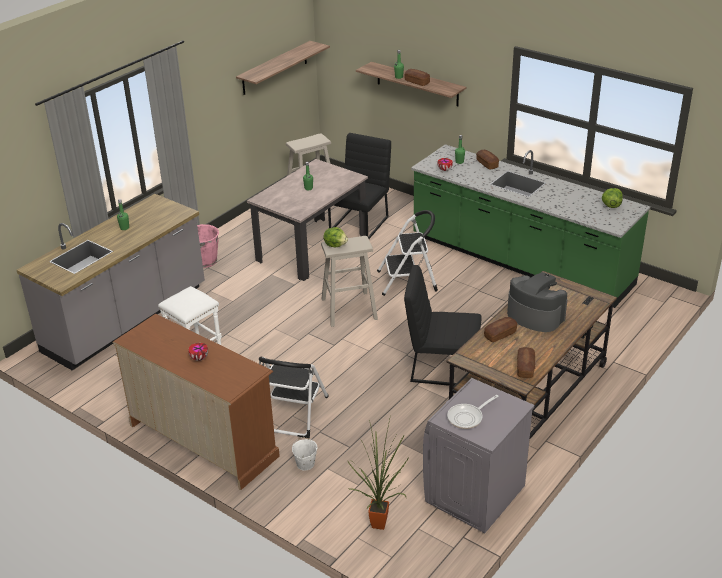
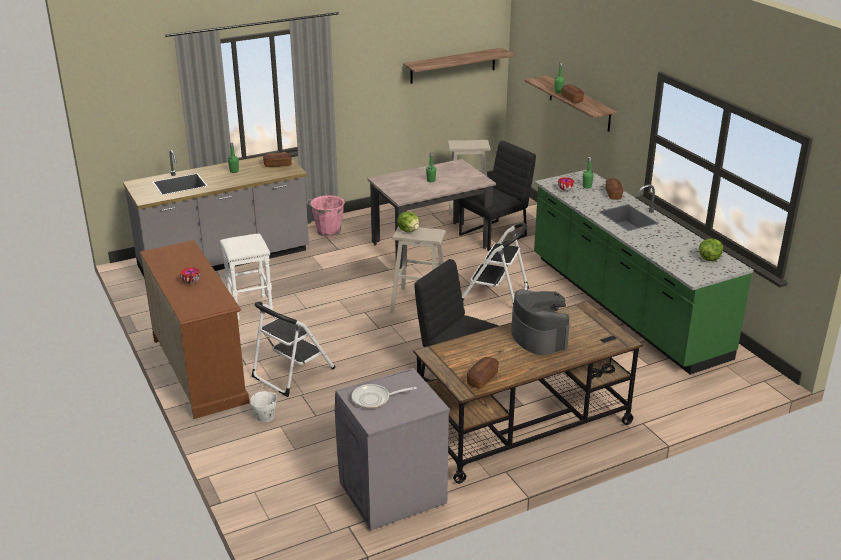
camera: 25 degrees right, 5 degrees down
potted plant [348,415,409,530] -> none
bread [484,317,517,342] -> bread moved to [263,152,292,167]

